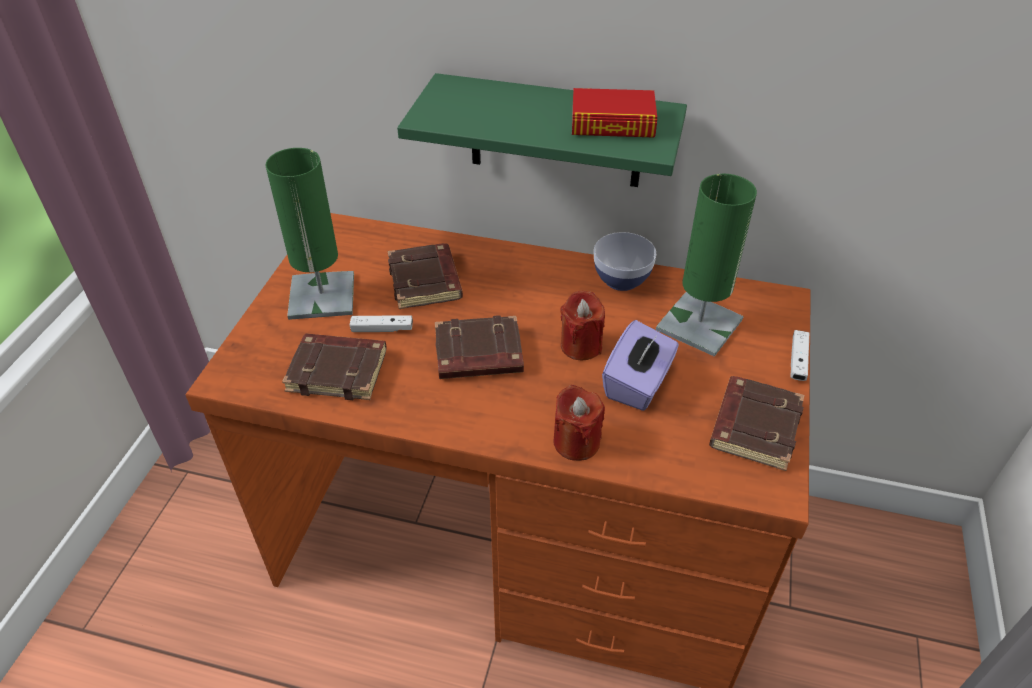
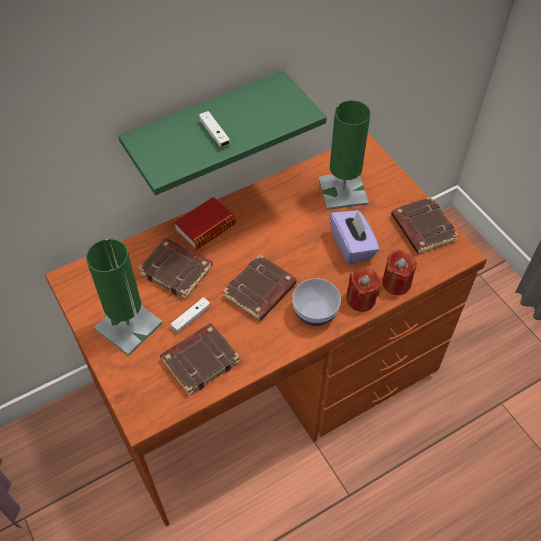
camera: 45 degrees left, 10 degrees up
red candle [560,291,605,360] -> red candle moved to [382,249,417,295]
book [572,88,657,138] -> book moved to [174,197,236,250]
bowl [594,232,656,291] -> bowl moved to [292,278,341,326]
white game controller [790,330,809,381] -> white game controller moved to [199,111,230,147]

